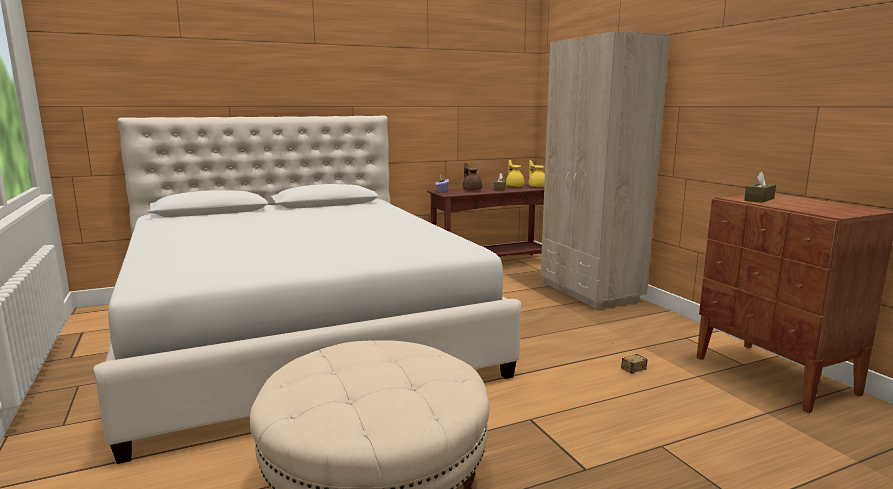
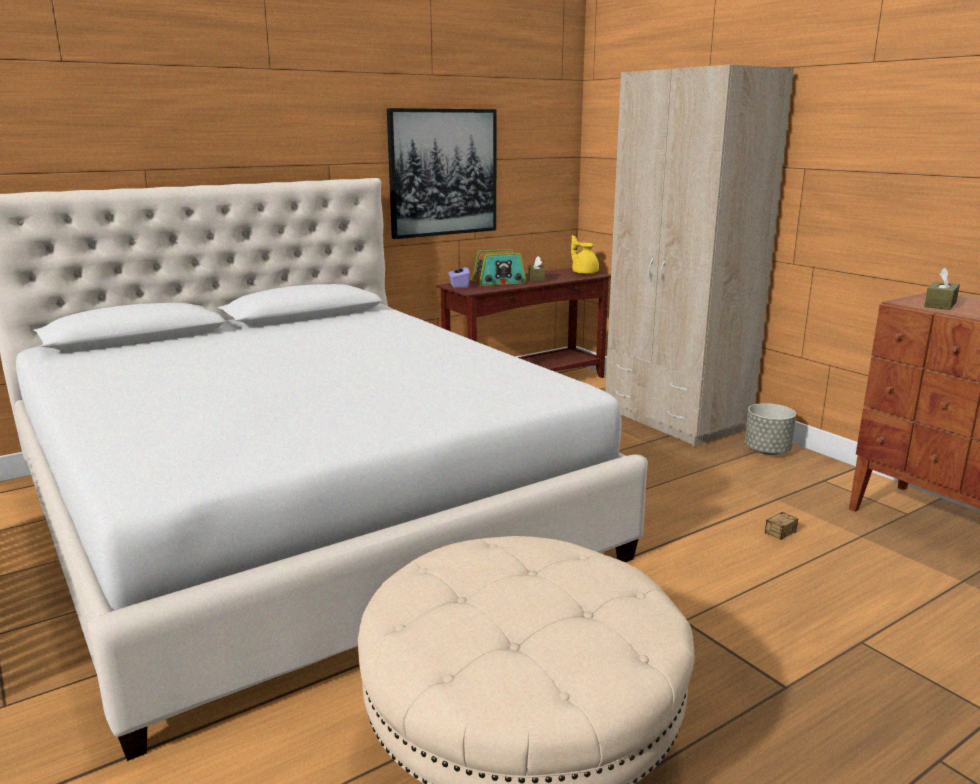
camera: 10 degrees left, 5 degrees up
brown teapot [463,162,482,191] -> radio [472,249,526,286]
yellow teapot [506,160,525,187] -> none
none -> picture [387,108,497,239]
none -> grey planter [745,403,796,455]

